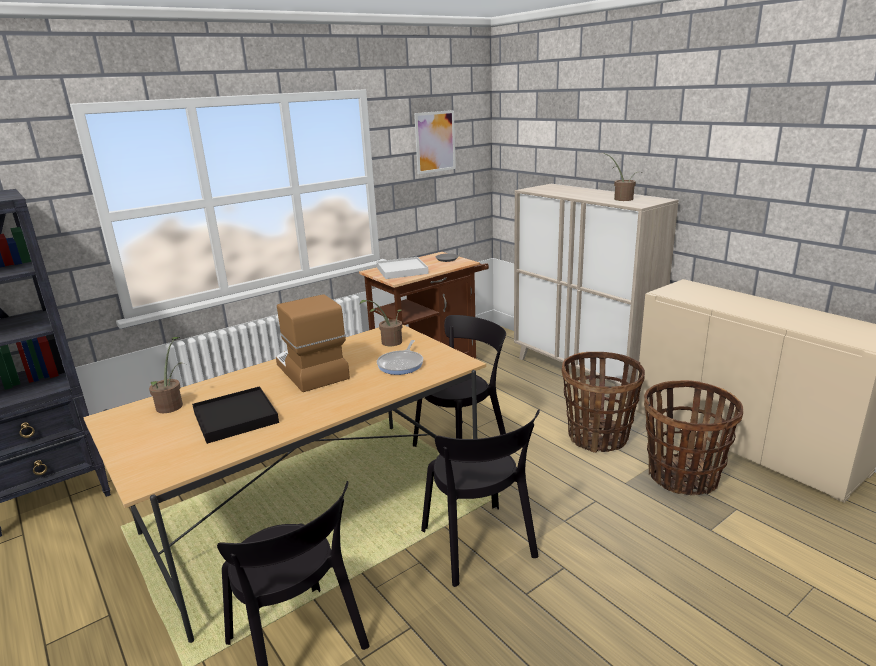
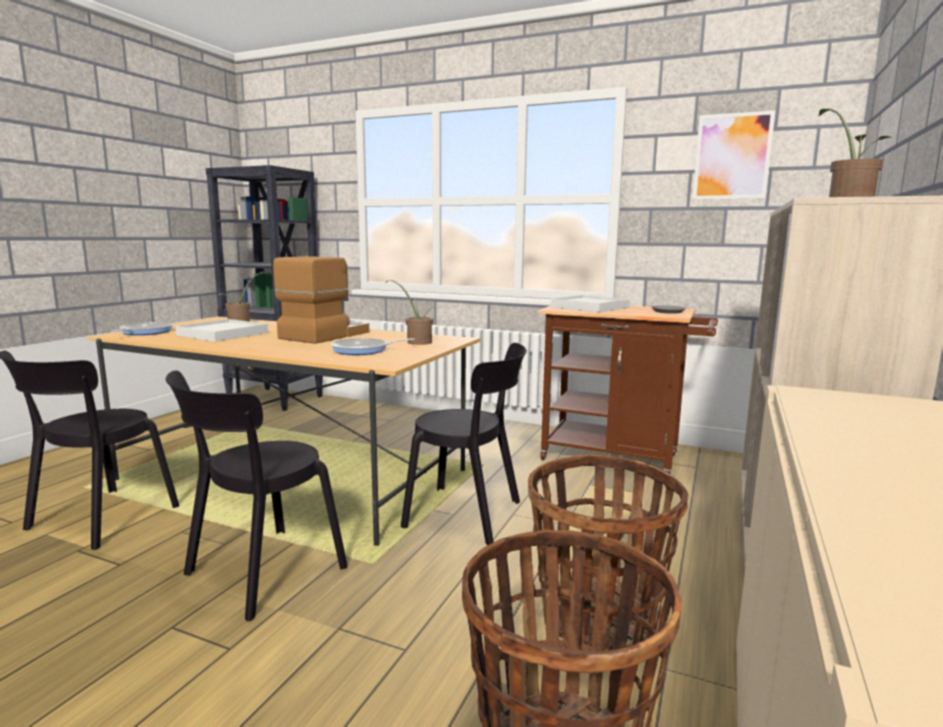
camera: 60 degrees right, 10 degrees down
black tray [192,386,279,444] -> white tray [175,319,268,342]
none -> frying pan [111,322,173,335]

